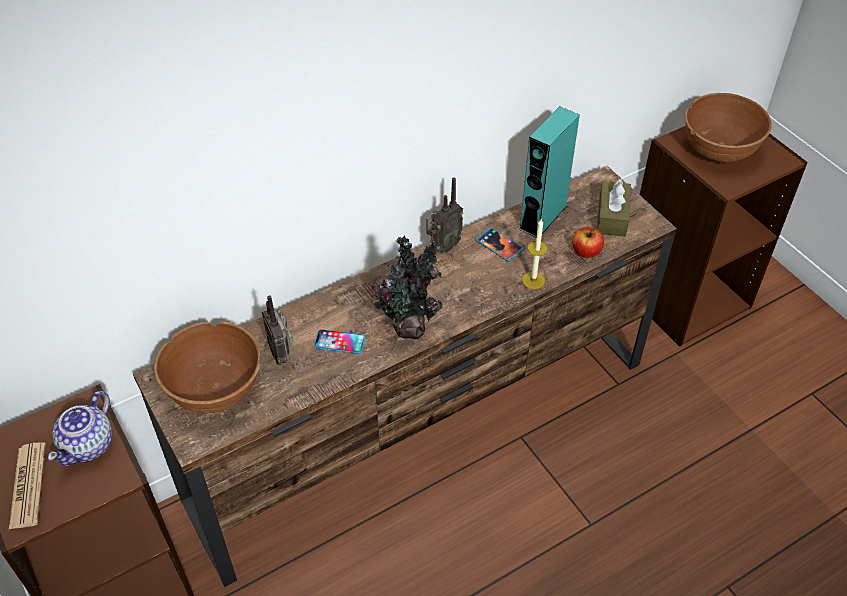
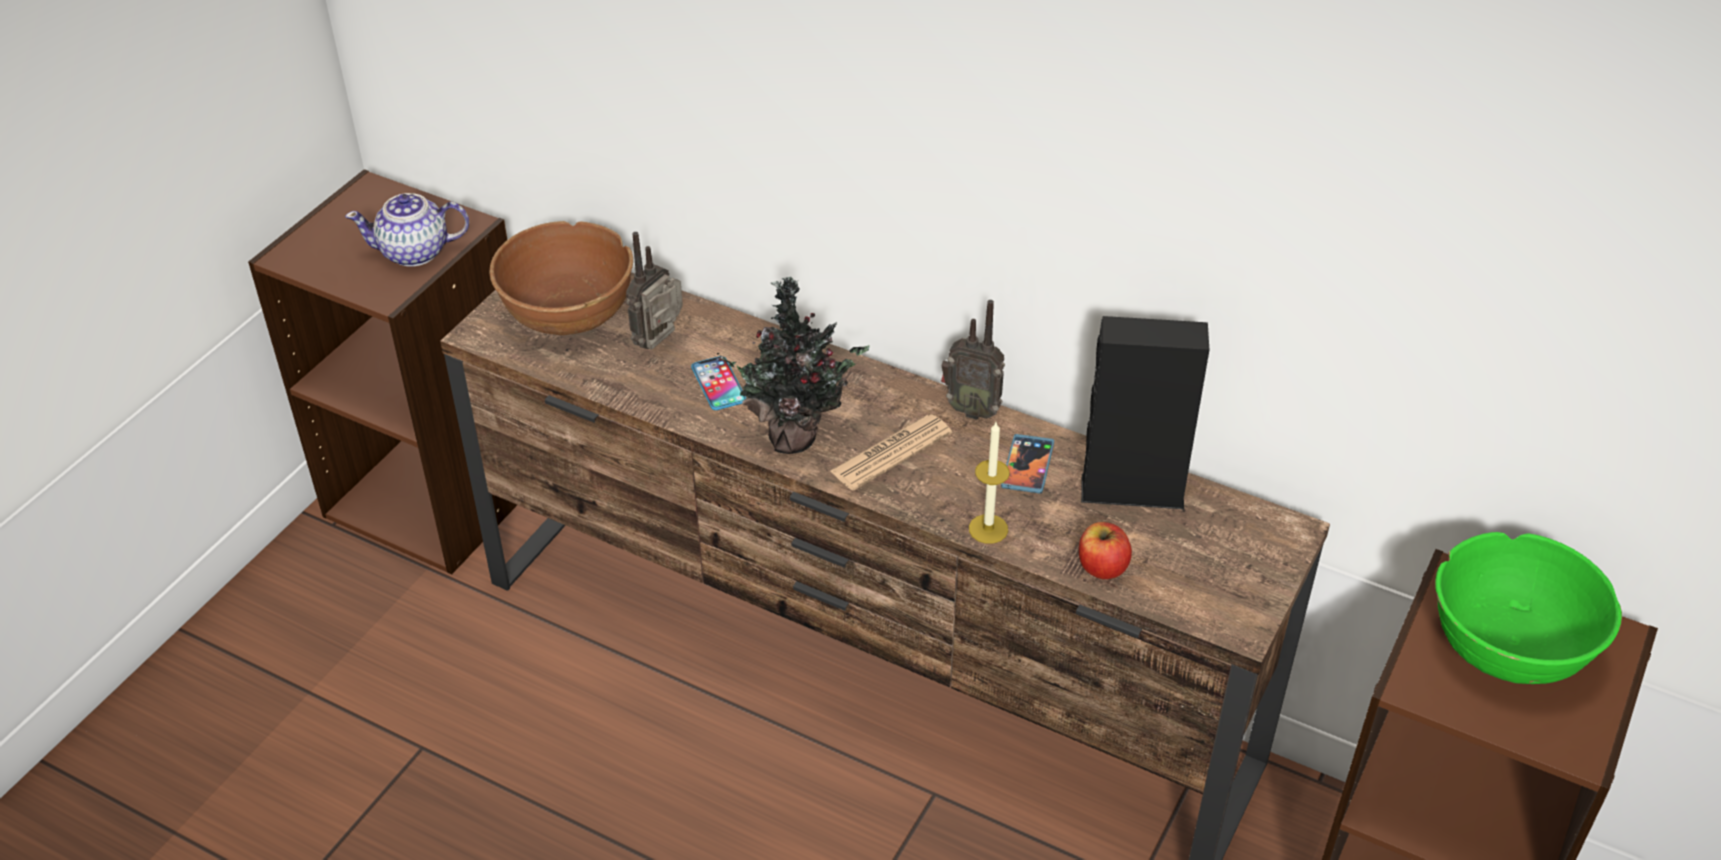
camera: 60 degrees right, 5 degrees down
newspaper [9,442,46,529] -> newspaper moved to [830,414,952,491]
turquoise speaker [519,106,580,237] -> black speaker [1081,316,1209,509]
brown tissue box [597,179,631,237] -> none
brown bowl [685,93,772,162] -> green bowl [1435,532,1622,684]

